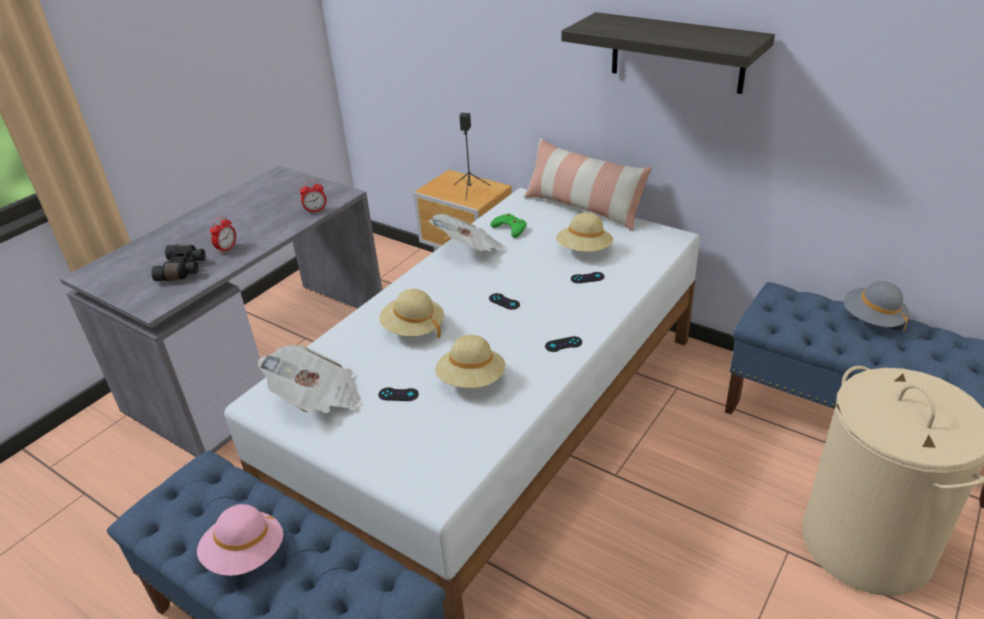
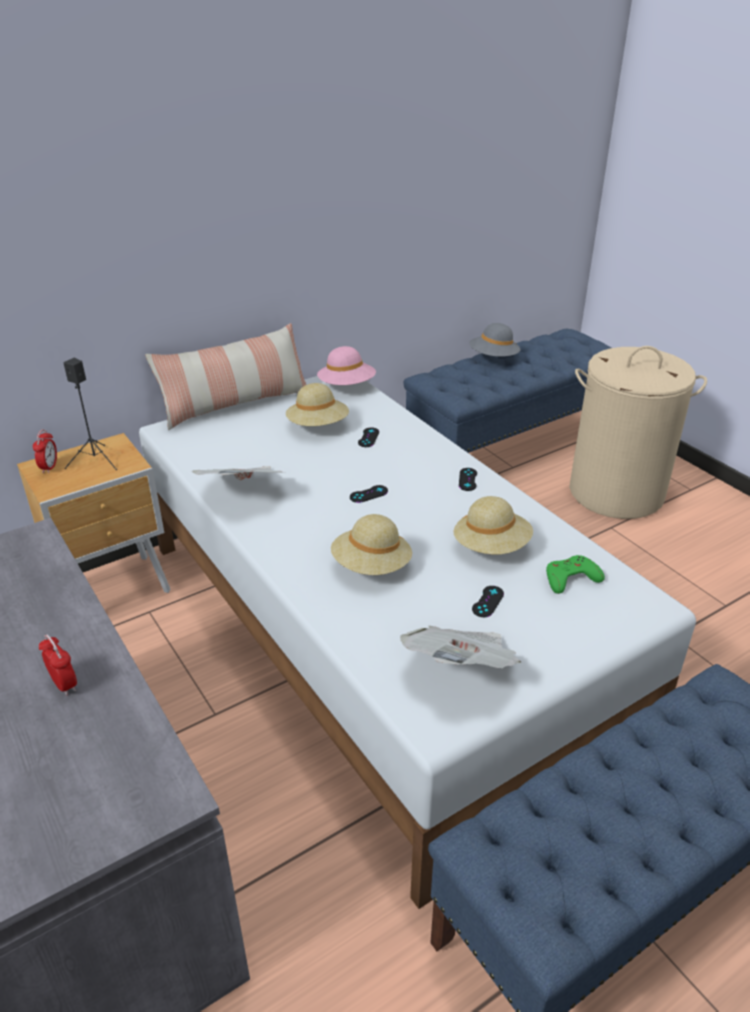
camera: 70 degrees left, 0 degrees up
black binoculars [152,244,206,281] -> none
pink hat [197,504,283,576] -> pink hat moved to [317,346,376,385]
alarm clock [300,180,327,213] -> alarm clock moved to [33,429,57,473]
green game controller [490,213,527,238] -> green game controller moved to [546,555,605,594]
shelf [561,12,775,94] -> none

